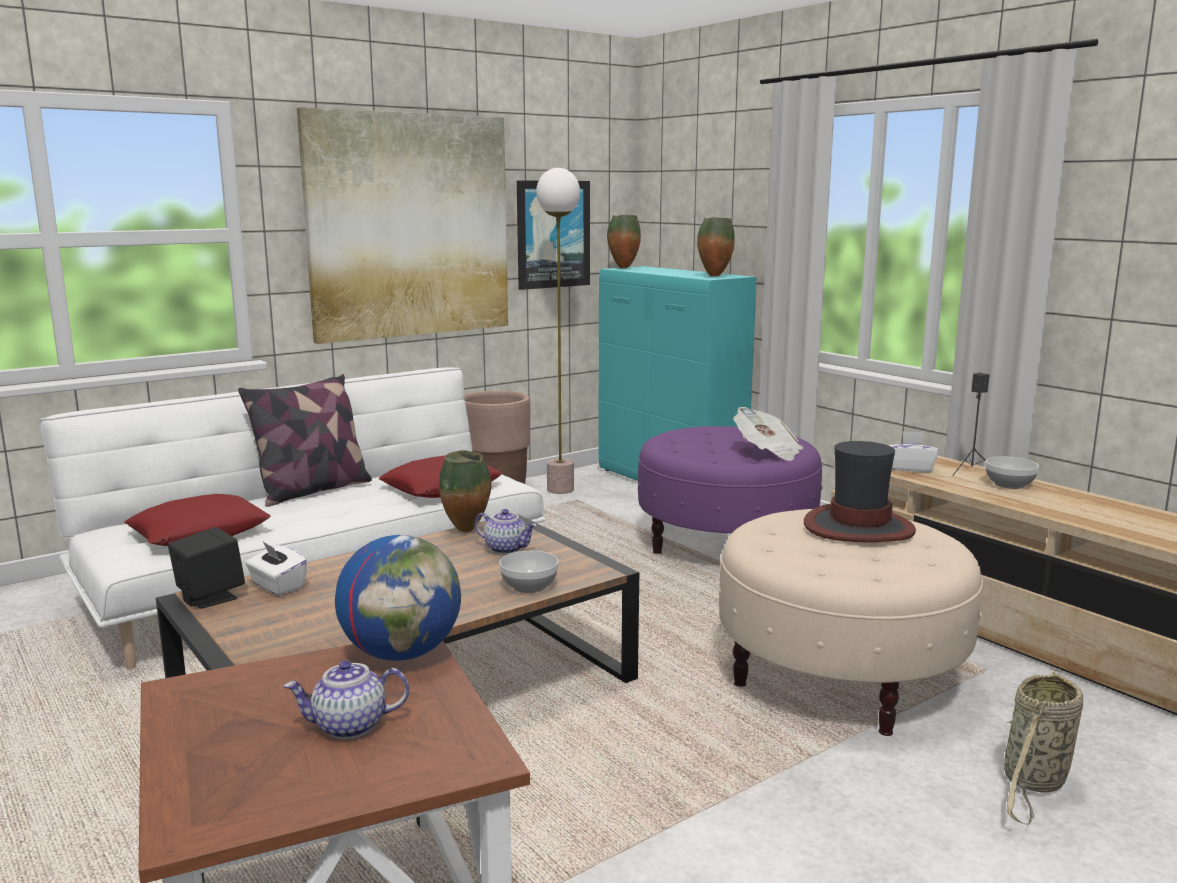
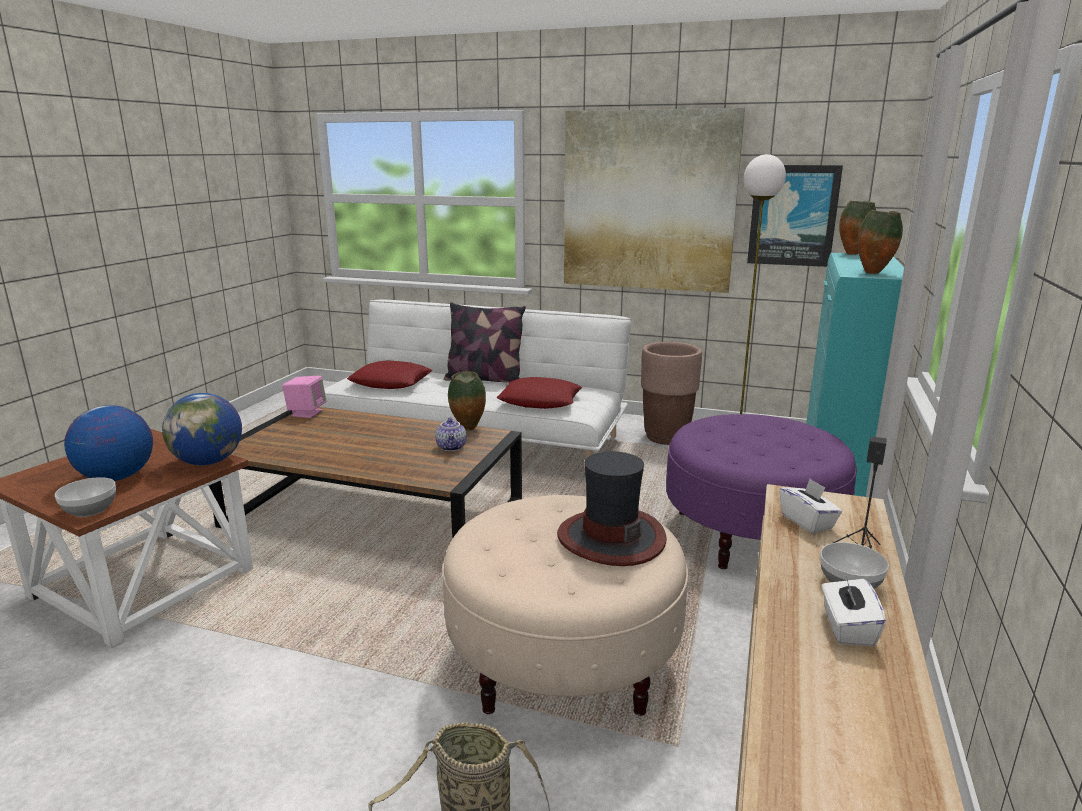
camera: 55 degrees right, 5 degrees up
black speaker [168,527,245,609] -> pink speaker [282,376,327,418]
white tissue box [245,542,307,596] -> white tissue box moved to [822,577,886,647]
teapot [284,660,409,739] -> globe [64,405,153,481]
bowl [499,551,559,593] -> bowl moved to [55,477,116,517]
newspaper [733,407,803,461] -> none

